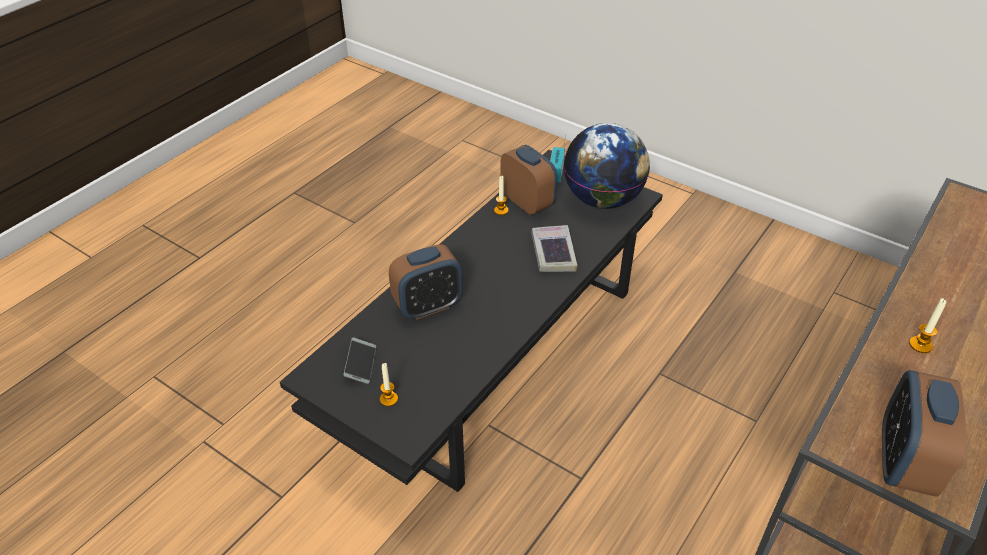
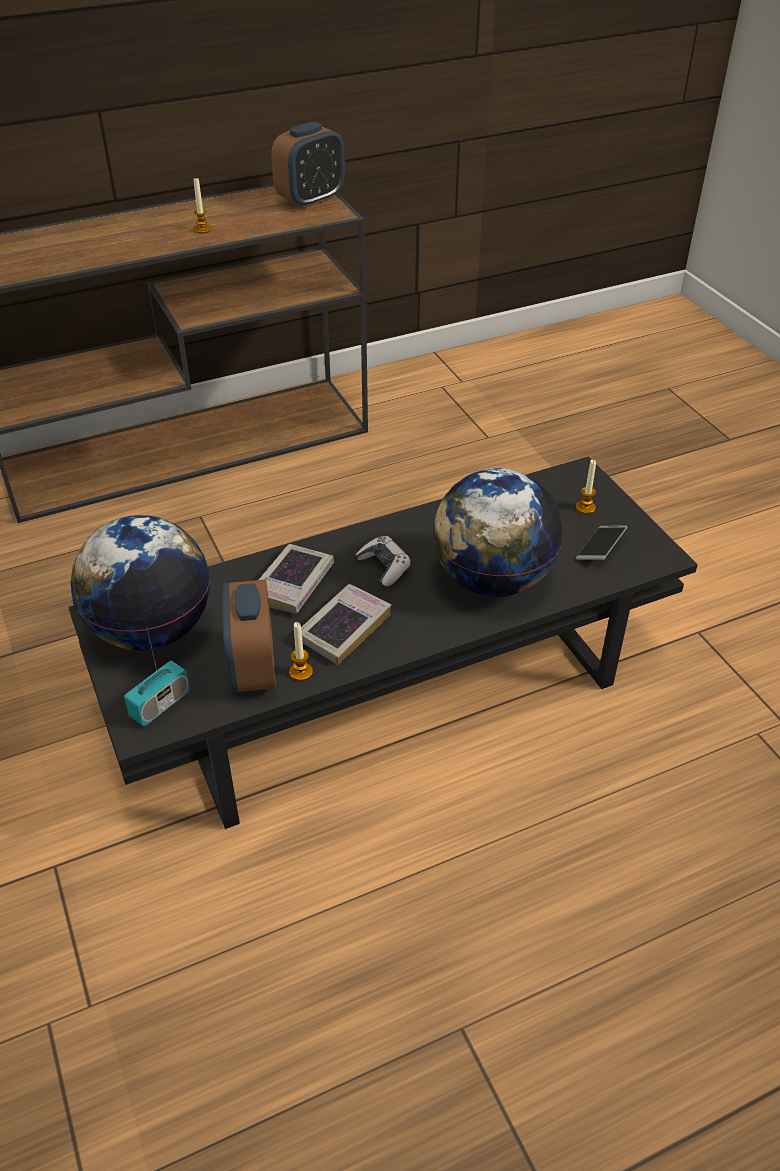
camera: 150 degrees left, 0 degrees up
alarm clock [389,244,463,320] -> globe [433,468,563,597]
none -> book [301,584,391,665]
none -> game controller [355,536,411,587]

